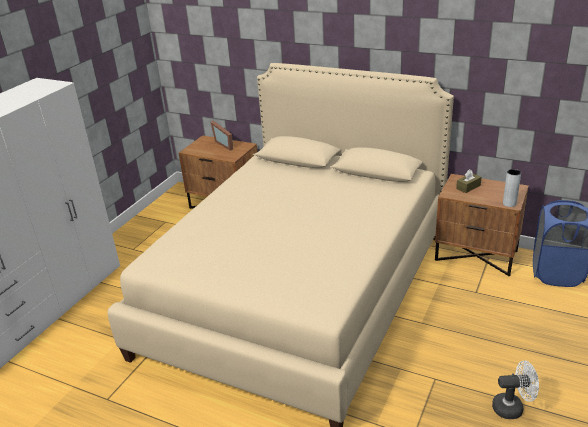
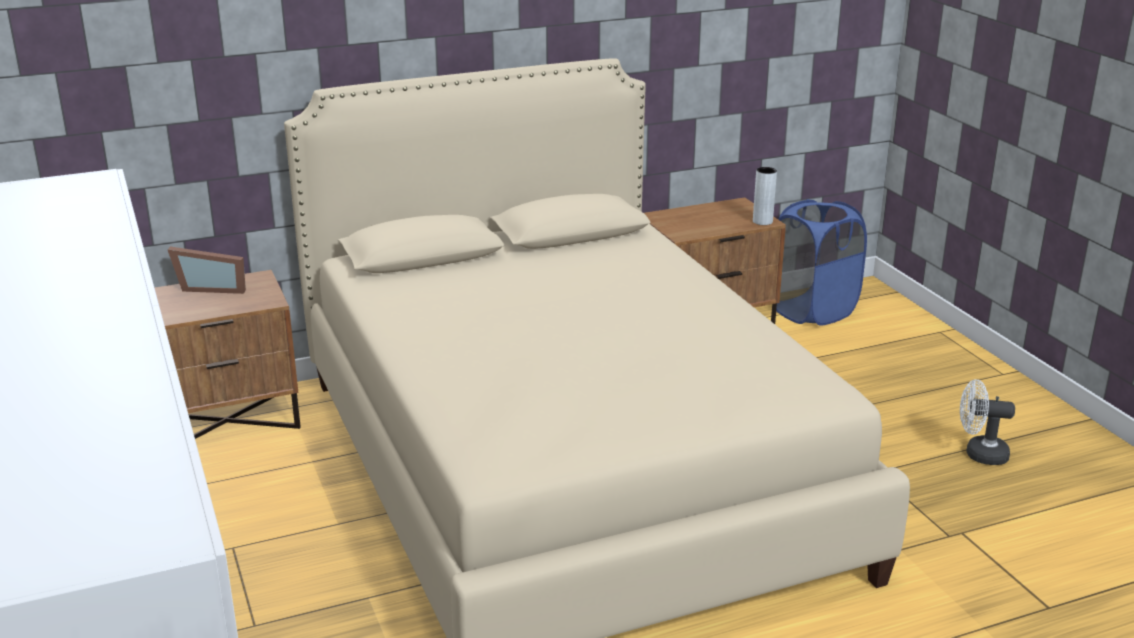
camera: 50 degrees left, 5 degrees down
brown tissue box [456,169,482,193] -> none
white fan [492,360,539,419] -> white fan turned 120 degrees counterclockwise [960,379,1015,465]

